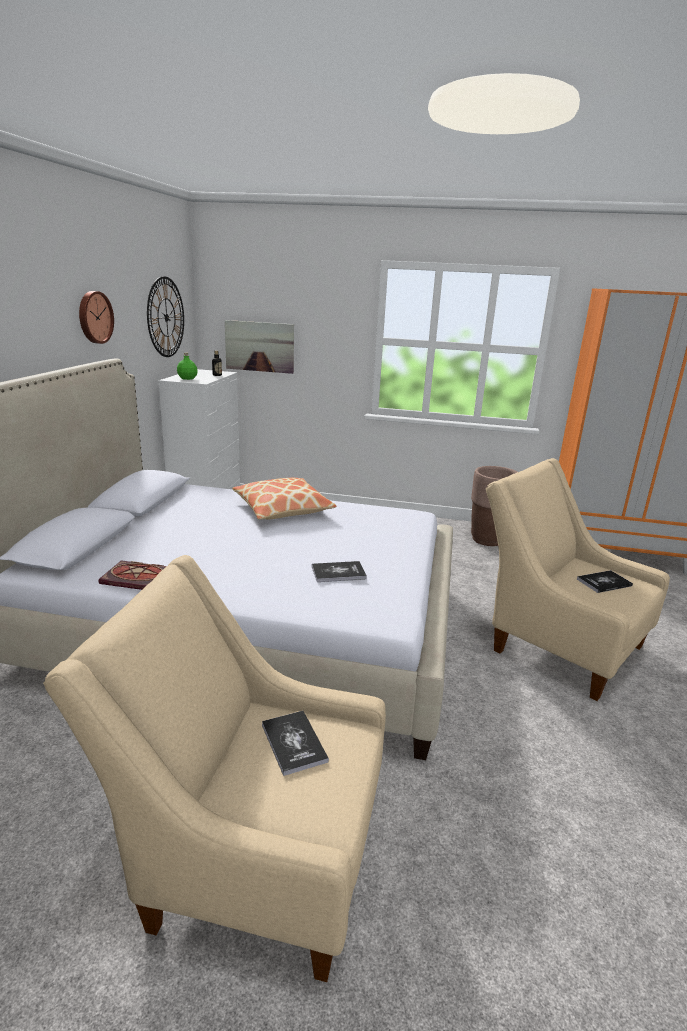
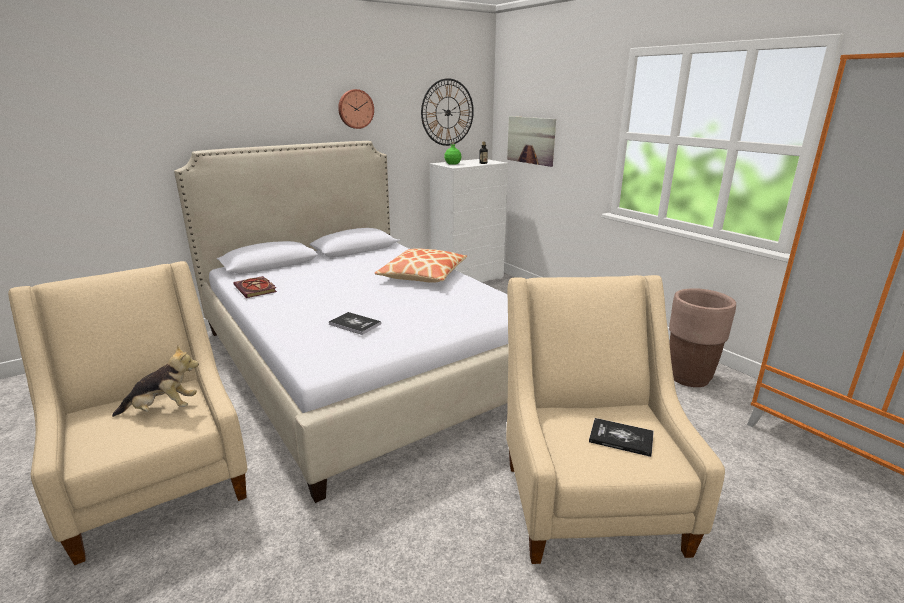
camera: 45 degrees right, 0 degrees up
book [262,711,329,776] -> plush toy [112,345,199,417]

